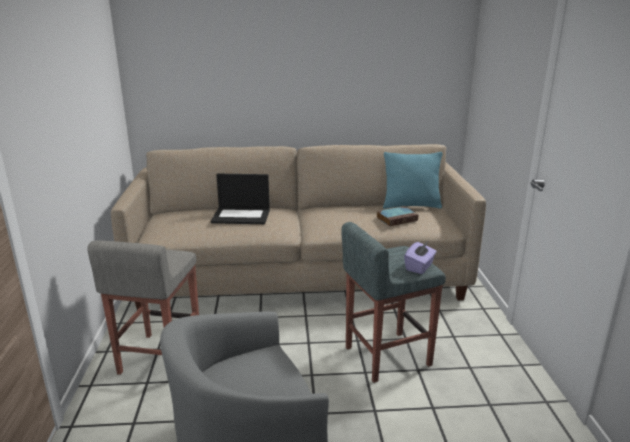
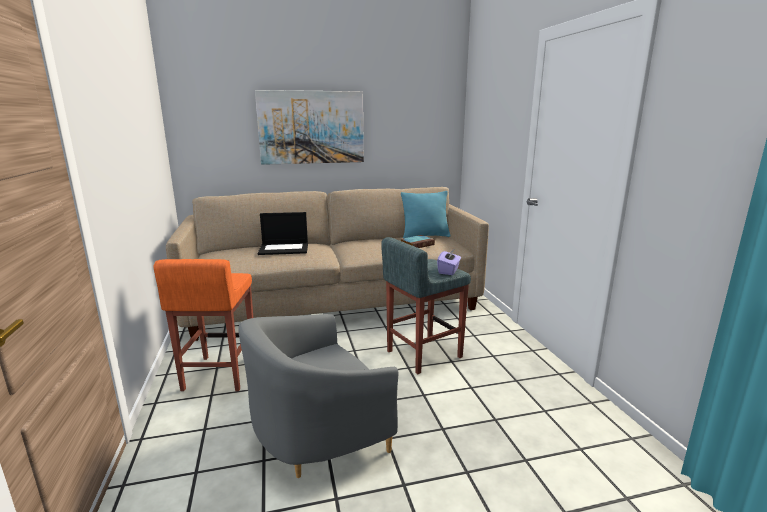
camera: 10 degrees left, 5 degrees down
grey stool [87,240,199,375] -> orange stool [153,259,253,391]
none -> picture [255,90,364,165]

